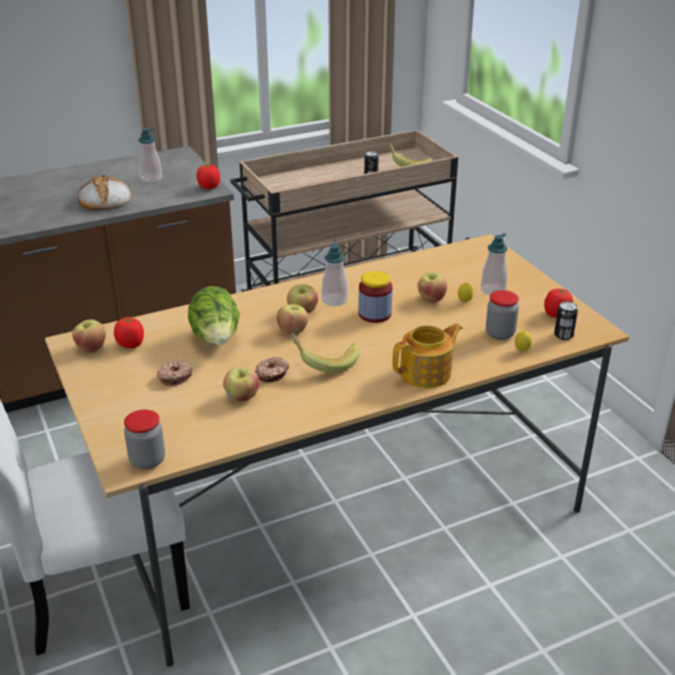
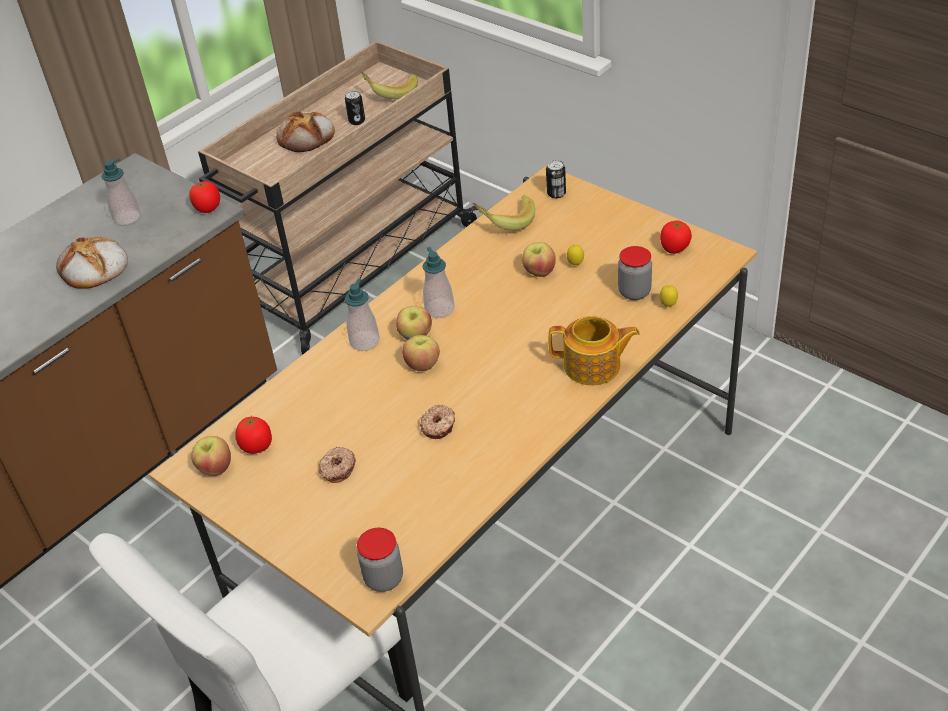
camera: 20 degrees left, 10 degrees up
lettuce [188,286,240,345] -> none
apple [223,366,259,402] -> none
banana [291,333,360,373] -> banana moved to [473,195,535,230]
jar [358,271,393,323] -> none
teapot [393,323,463,388] -> teapot turned 60 degrees clockwise [549,316,640,385]
soap dispenser [481,233,508,295] -> soap dispenser moved to [345,278,380,351]
can [554,301,578,340] -> can moved to [546,160,566,198]
none -> bread [276,111,335,152]

